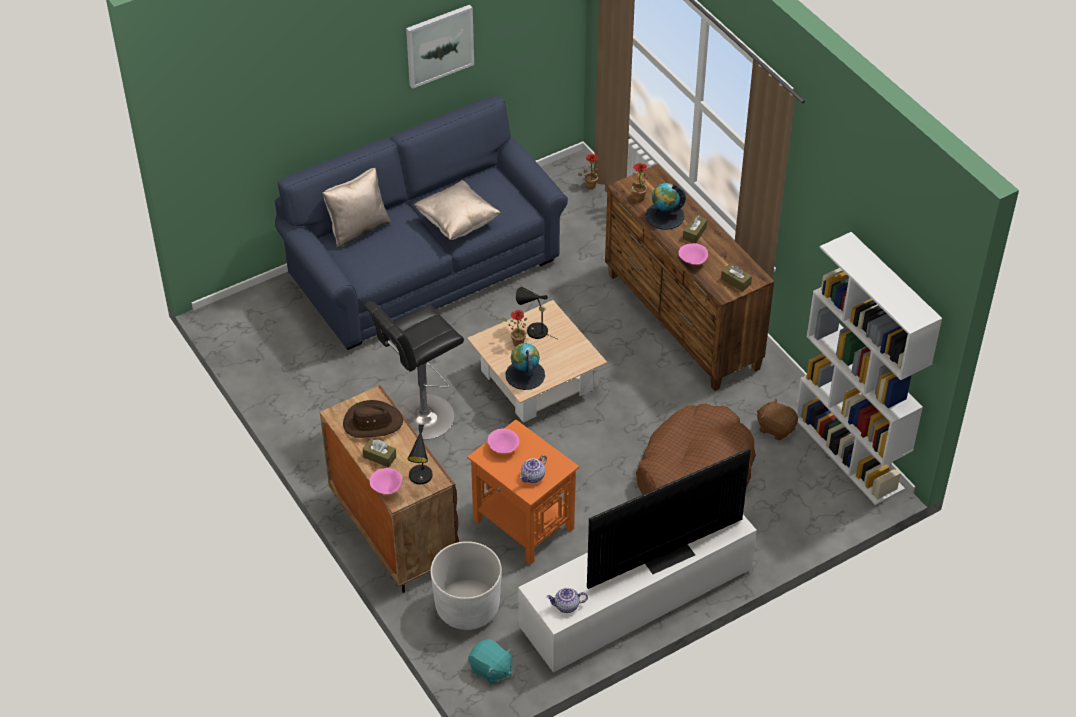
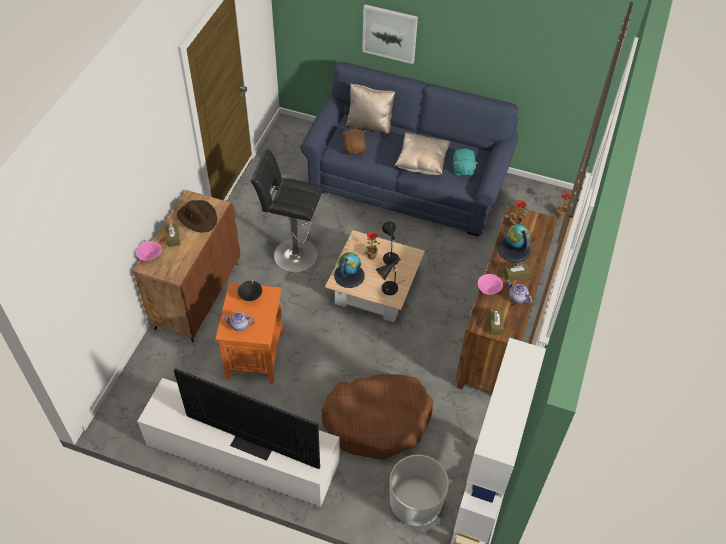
camera: 50 degrees right, 5 degrees up
picture [406,5,474,89] -> picture moved to [362,4,418,64]
black table lamp [408,424,432,484] -> black table lamp moved to [376,257,405,295]
white planter [430,541,502,630] -> white planter moved to [390,455,449,526]
turquoise plush toy [468,639,512,685] -> turquoise plush toy moved to [453,148,478,176]
pink bowl [488,429,519,453] -> black bowl [238,281,262,301]
teapot [546,588,588,613] -> teapot moved to [507,280,532,304]
brown plush toy [757,399,798,440] -> brown plush toy moved to [342,129,366,155]

